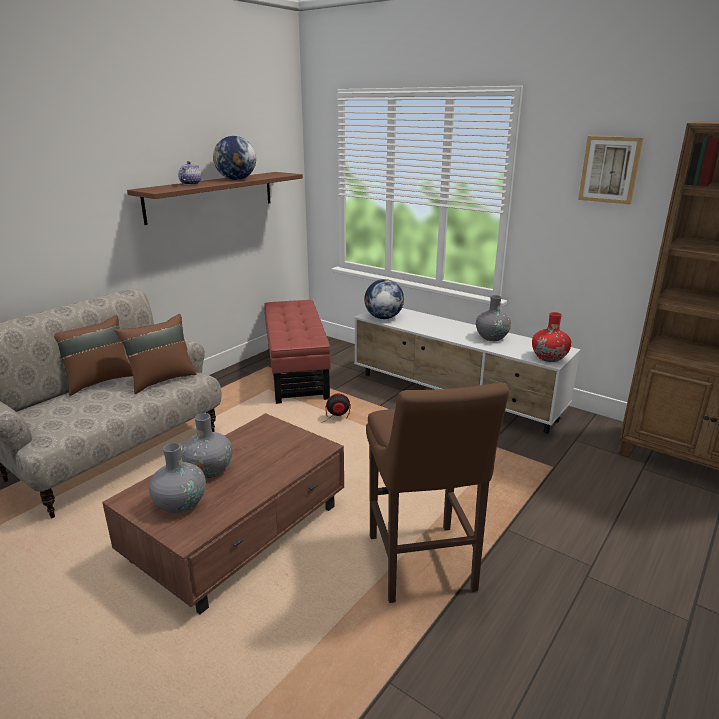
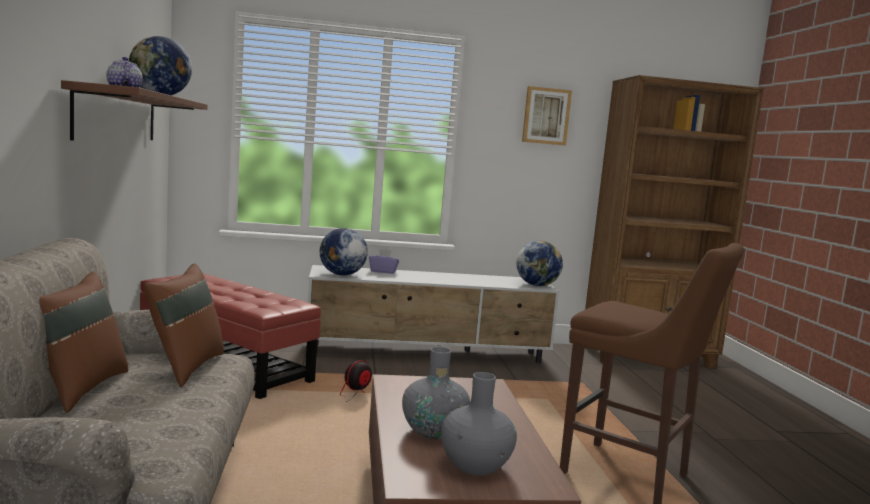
camera: 45 degrees left, 15 degrees down
grey vase [476,295,511,341] -> none
red vase [532,312,571,362] -> globe [516,241,563,286]
none -> purple tissue box [369,249,399,274]

